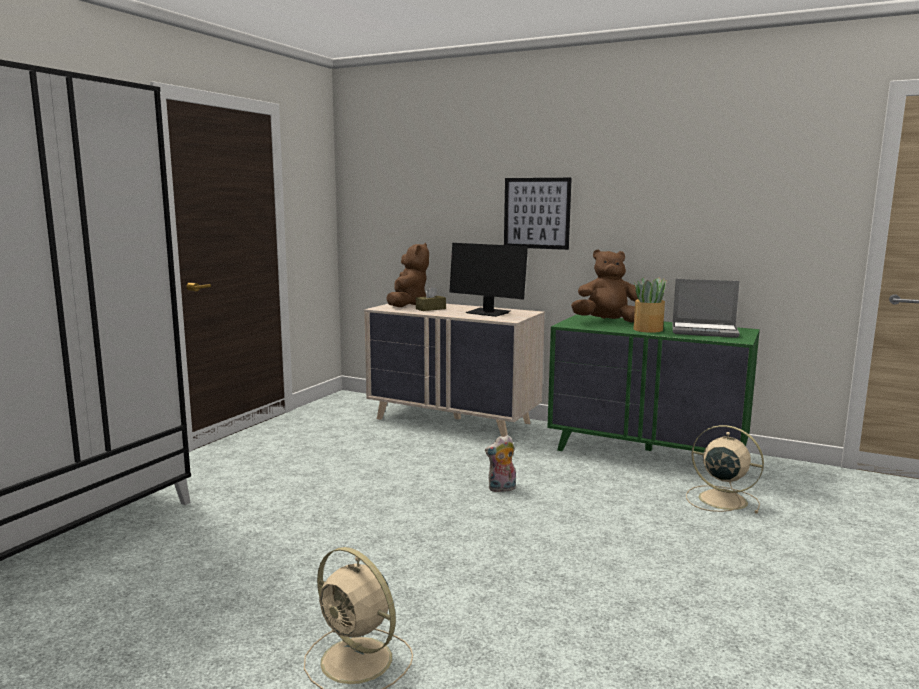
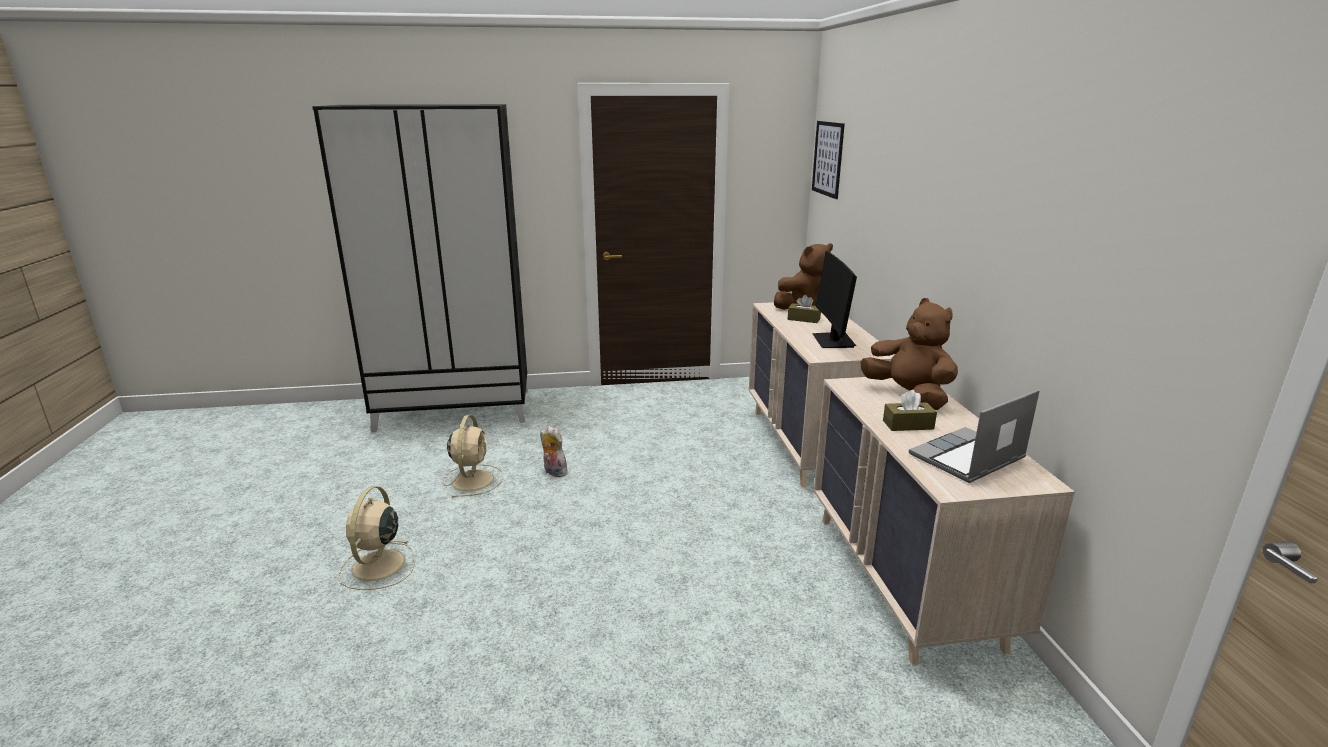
camera: 55 degrees right, 10 degrees up
plush toy [485,435,516,492] -> plush toy moved to [540,426,567,477]
picture [504,178,572,250] -> picture moved to [812,121,845,199]
green dresser [547,314,760,453] -> beige dresser [814,377,1075,665]
potted plant [634,277,666,333] -> brown tissue box [883,390,937,431]
laptop [673,279,740,338] -> laptop turned 75 degrees clockwise [909,389,1040,483]
beige fan [686,425,764,514] -> beige fan moved to [443,415,503,497]

